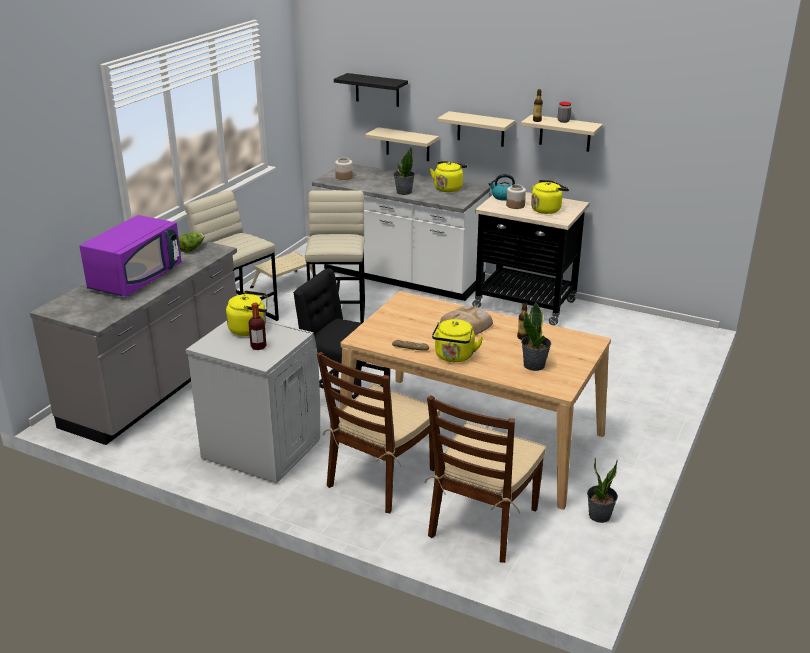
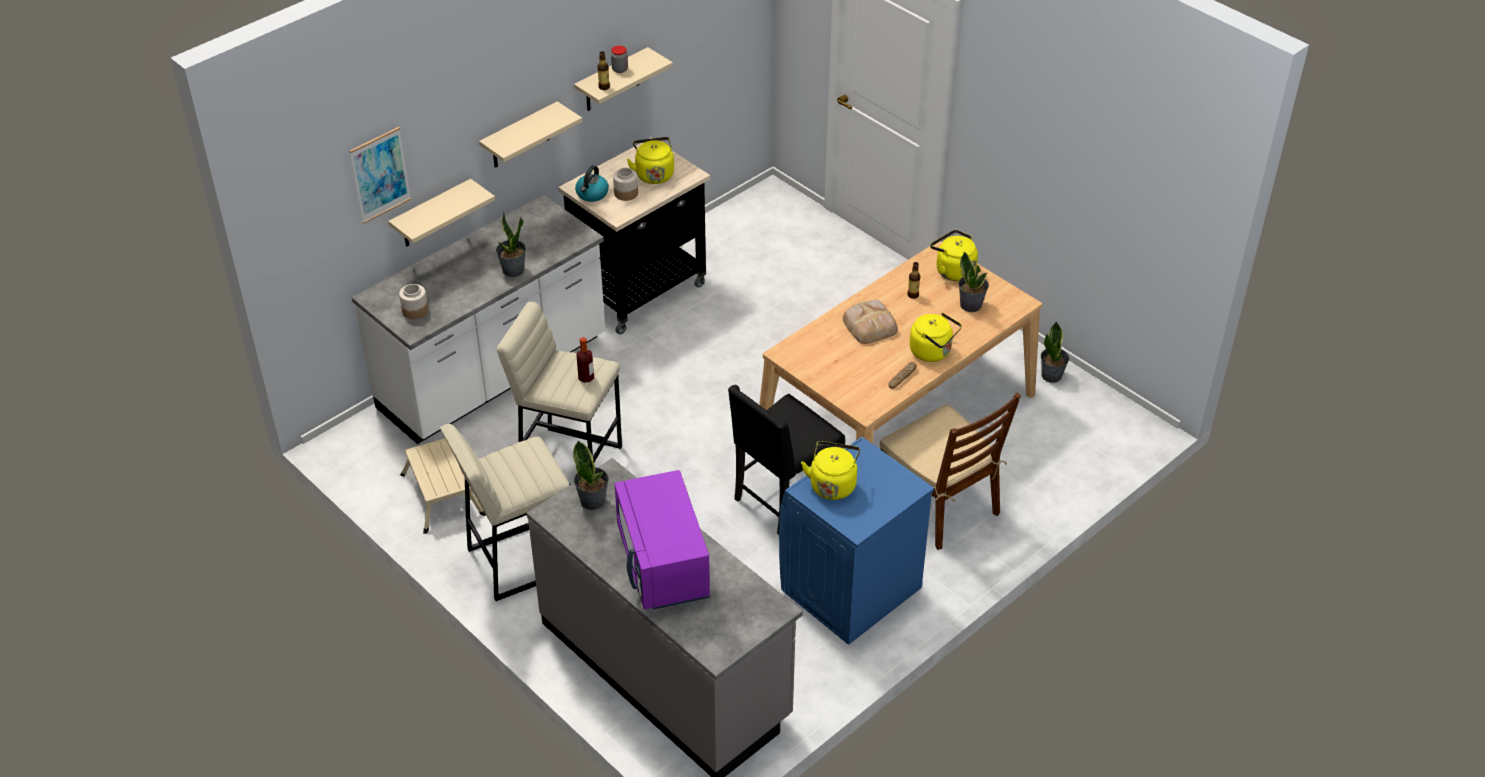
camera: 70 degrees left, 15 degrees up
purple microwave [80,215,182,297] -> purple microwave turned 150 degrees counterclockwise [614,470,710,610]
lettuce [179,233,204,253] -> potted plant [573,441,609,510]
white washing machine [186,321,320,484] -> blue washing machine [779,437,934,645]
bottle [248,303,267,350] -> bottle moved to [576,337,594,383]
black shelf [334,73,408,107] -> picture [349,127,411,224]
brown chair [424,396,546,563] -> none
yellow kettle [430,161,467,192] -> yellow kettle moved to [930,230,978,281]

